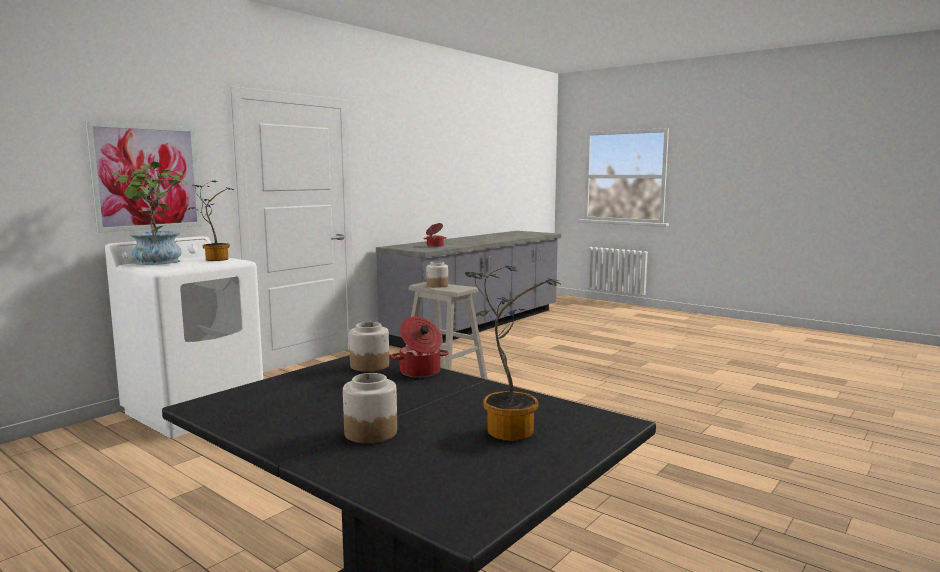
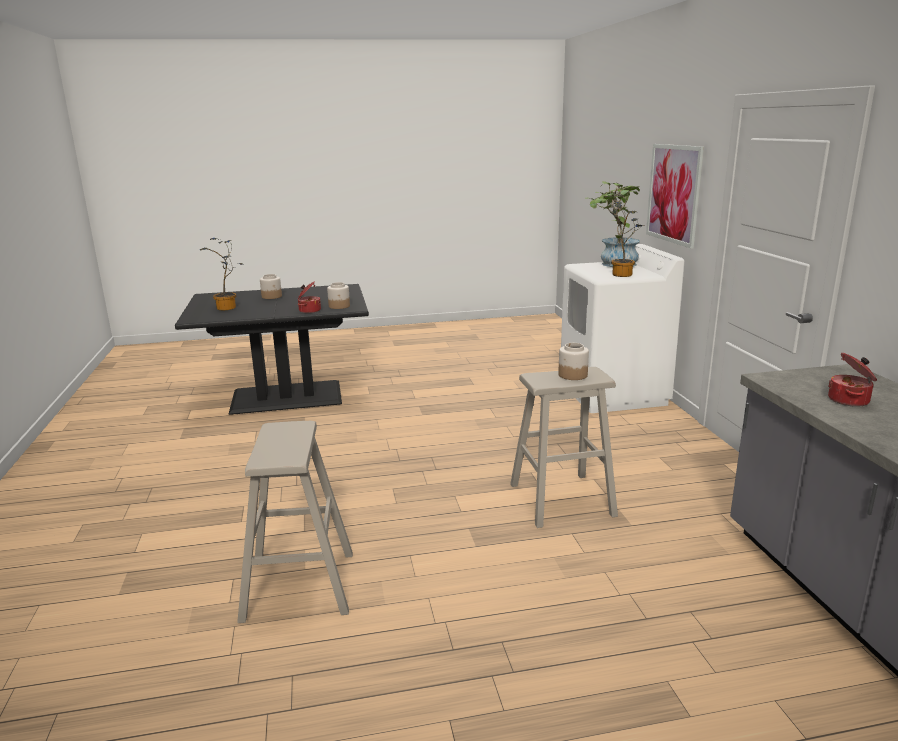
camera: 130 degrees right, 10 degrees up
none -> beige stool [237,421,353,623]

